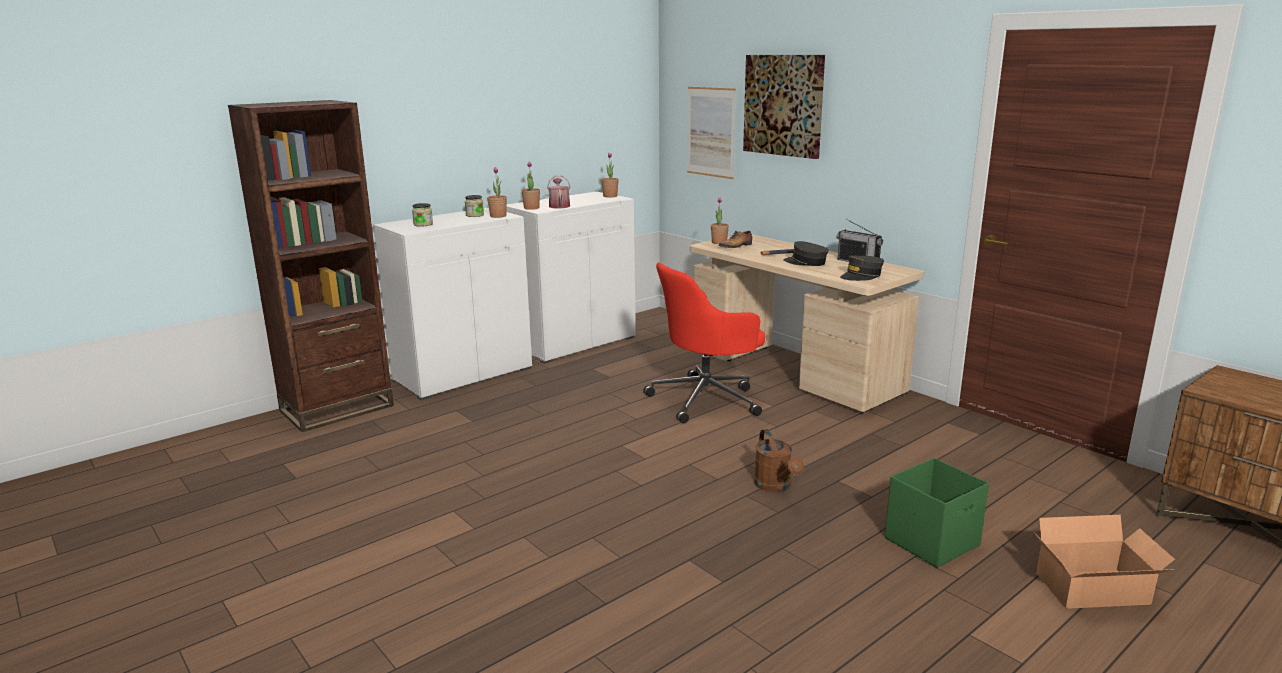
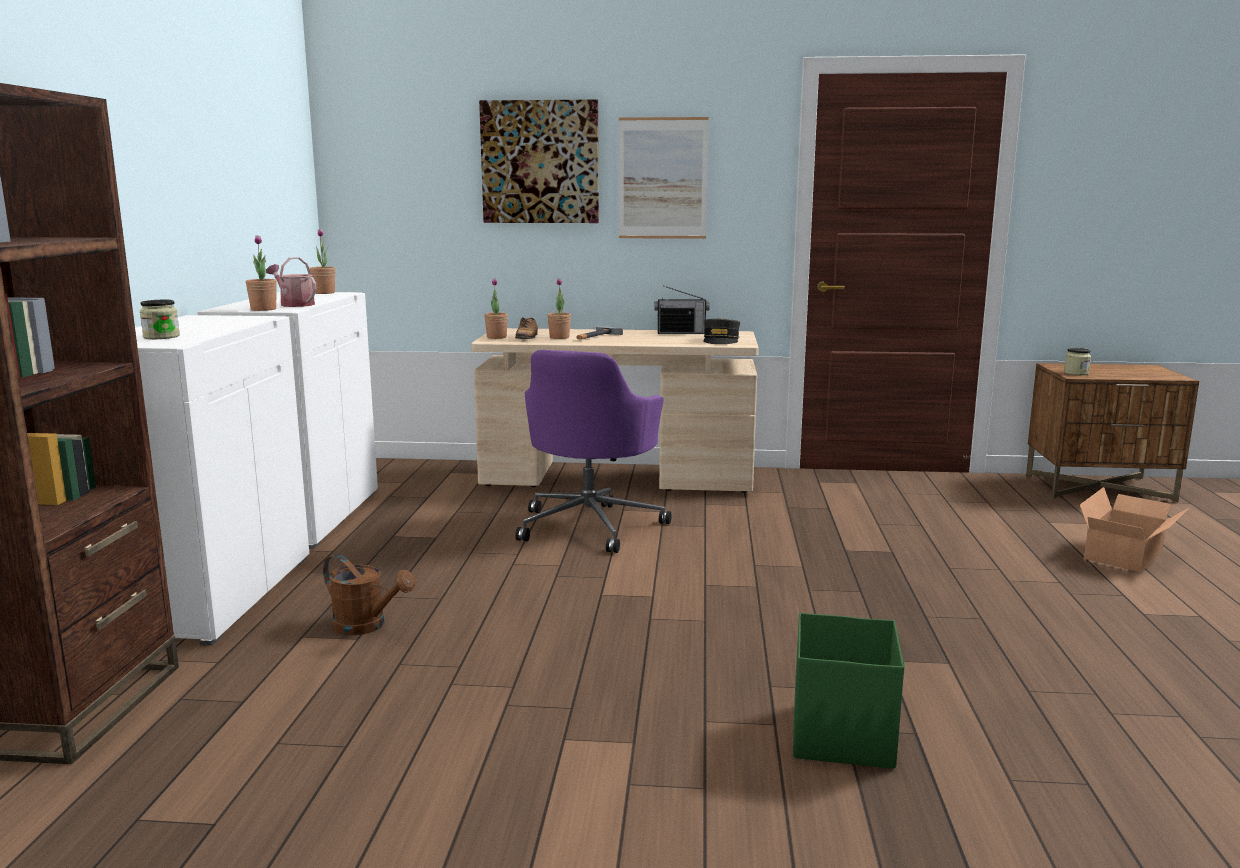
camera: 45 degrees left, 5 degrees down
jar [465,195,484,217] -> jar moved to [1064,348,1091,375]
potted plant [487,167,507,218] -> potted plant moved to [548,278,571,339]
red office chair [643,262,765,424] -> purple office chair [515,350,671,553]
picture [687,87,736,179] -> picture moved to [619,117,709,239]
brown watering can [754,429,804,493] -> brown watering can moved to [323,554,416,635]
grey cap [783,241,829,266] -> none
green storage box [885,458,989,568] -> green storage box moved to [793,613,905,769]

